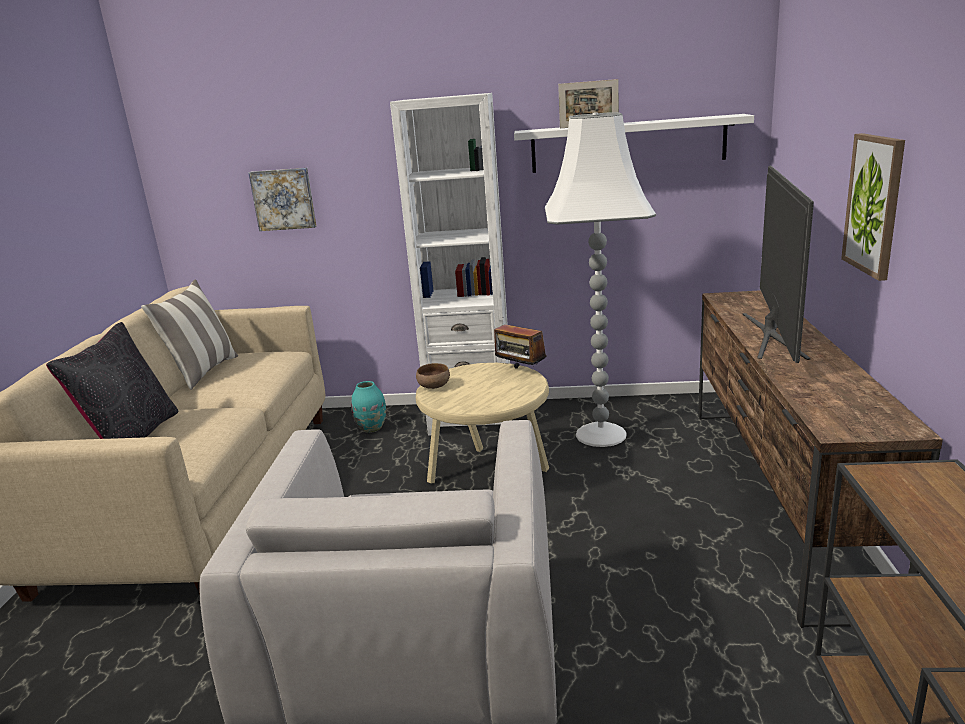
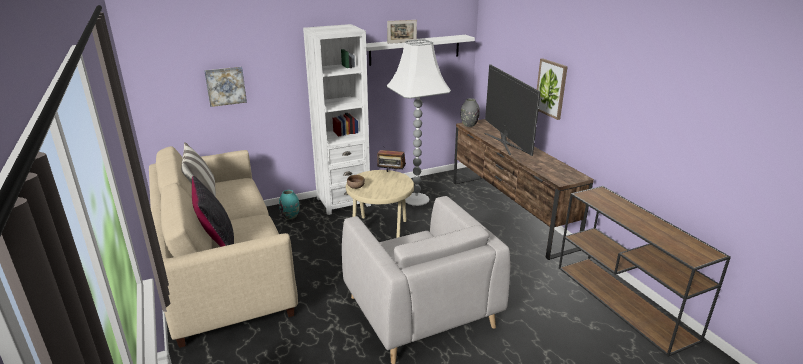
camera: 30 degrees left, 5 degrees up
none -> grey vase [461,98,480,127]

